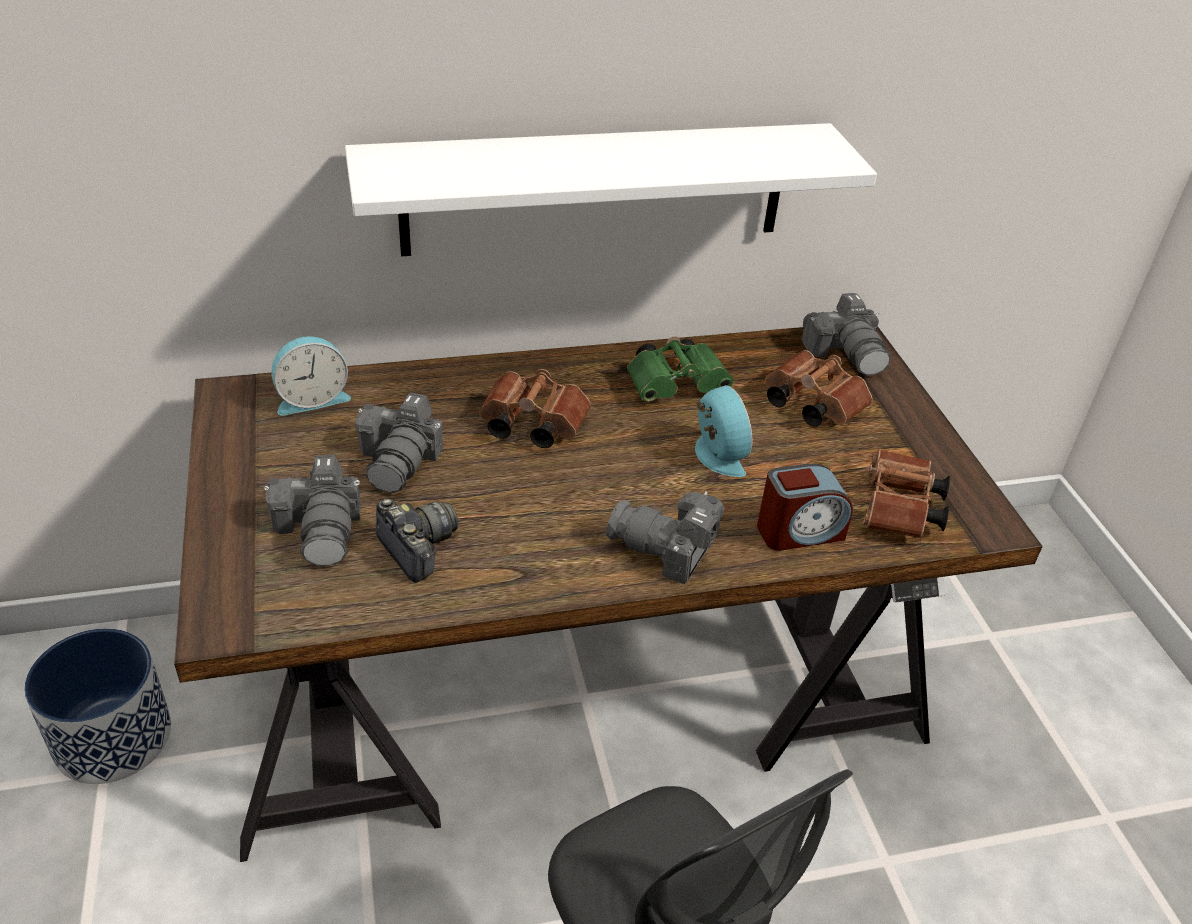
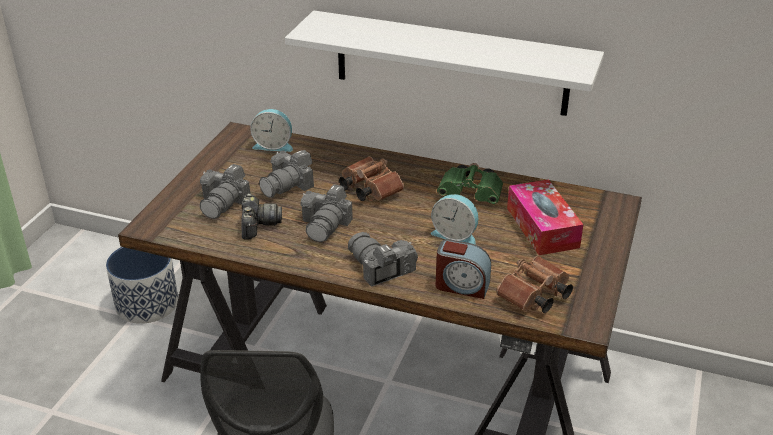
camera: 35 degrees right, 5 degrees down
alarm clock [695,385,753,477] -> alarm clock turned 105 degrees clockwise [431,194,478,244]
brown binoculars [765,350,872,426] -> tissue box [507,179,584,255]
camera [802,293,891,376] -> camera moved to [301,184,353,242]

